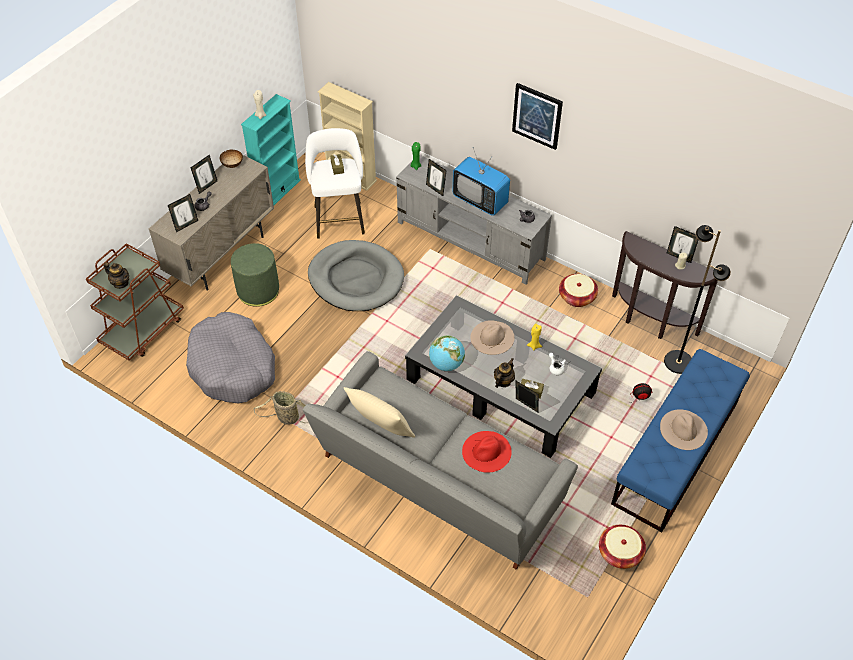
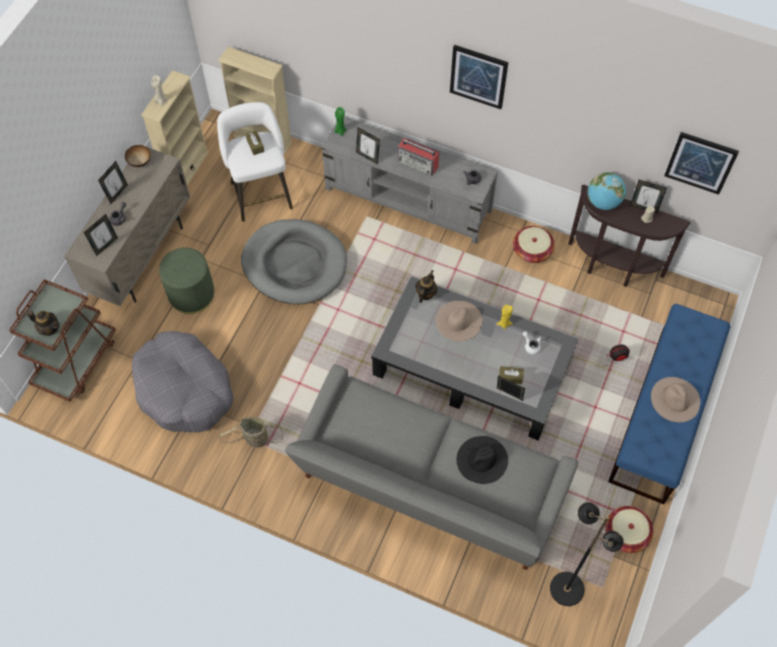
camera: 10 degrees left, 10 degrees up
turquoise bookcase [241,94,301,205] -> beige bookcase [141,70,209,185]
beige pillow [344,387,415,437] -> none
globe [429,335,465,371] -> globe moved to [588,172,626,210]
television [453,148,510,216] -> radio [398,138,439,176]
red hat [462,431,512,473] -> black hat [457,436,508,484]
teapot [494,358,515,388] -> teapot moved to [415,270,437,303]
black floor lamp [664,225,731,374] -> black floor lamp moved to [550,502,624,606]
none -> picture [664,132,739,195]

